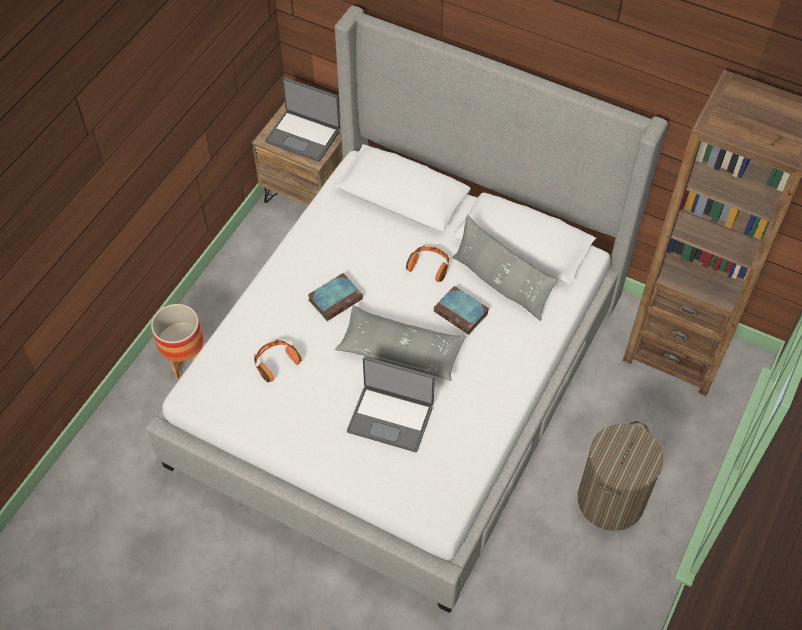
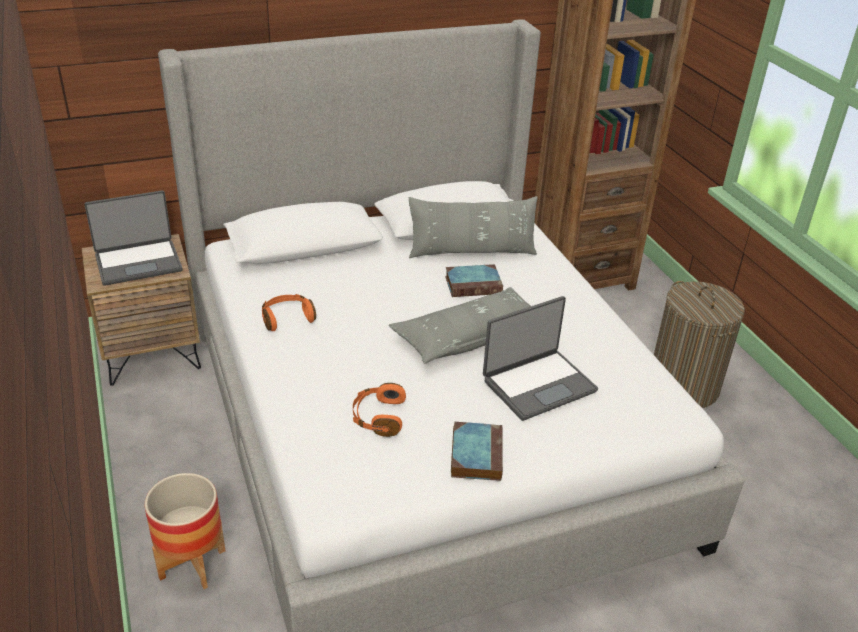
camera: 50 degrees left, 20 degrees down
book [308,273,363,321] -> book moved to [451,422,503,481]
orange headphones [406,245,449,282] -> orange headphones moved to [262,294,316,331]

